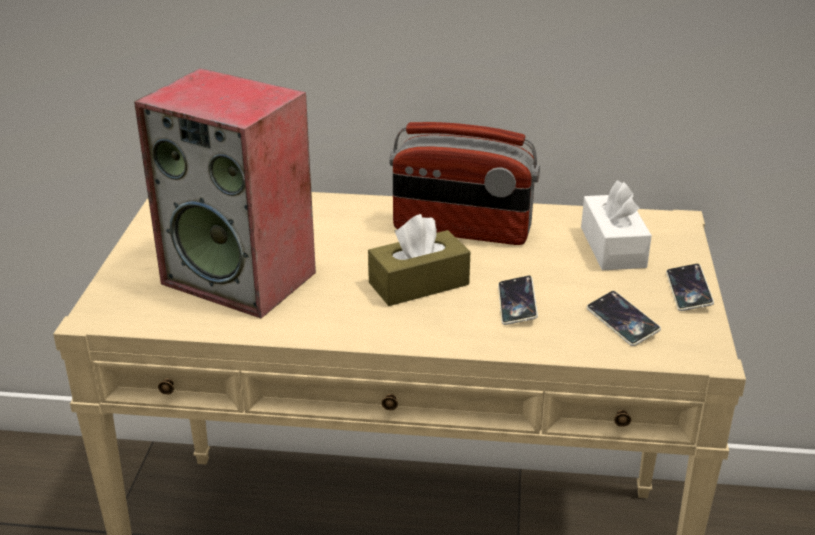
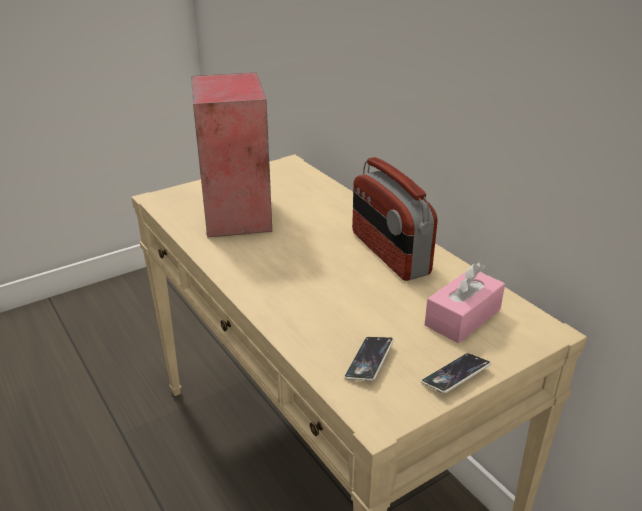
camera: 50 degrees right, 0 degrees up
brown tissue box [368,214,470,306] -> none
phone [498,276,538,325] -> none
white tissue box [581,180,652,270] -> pink tissue box [425,262,505,343]

